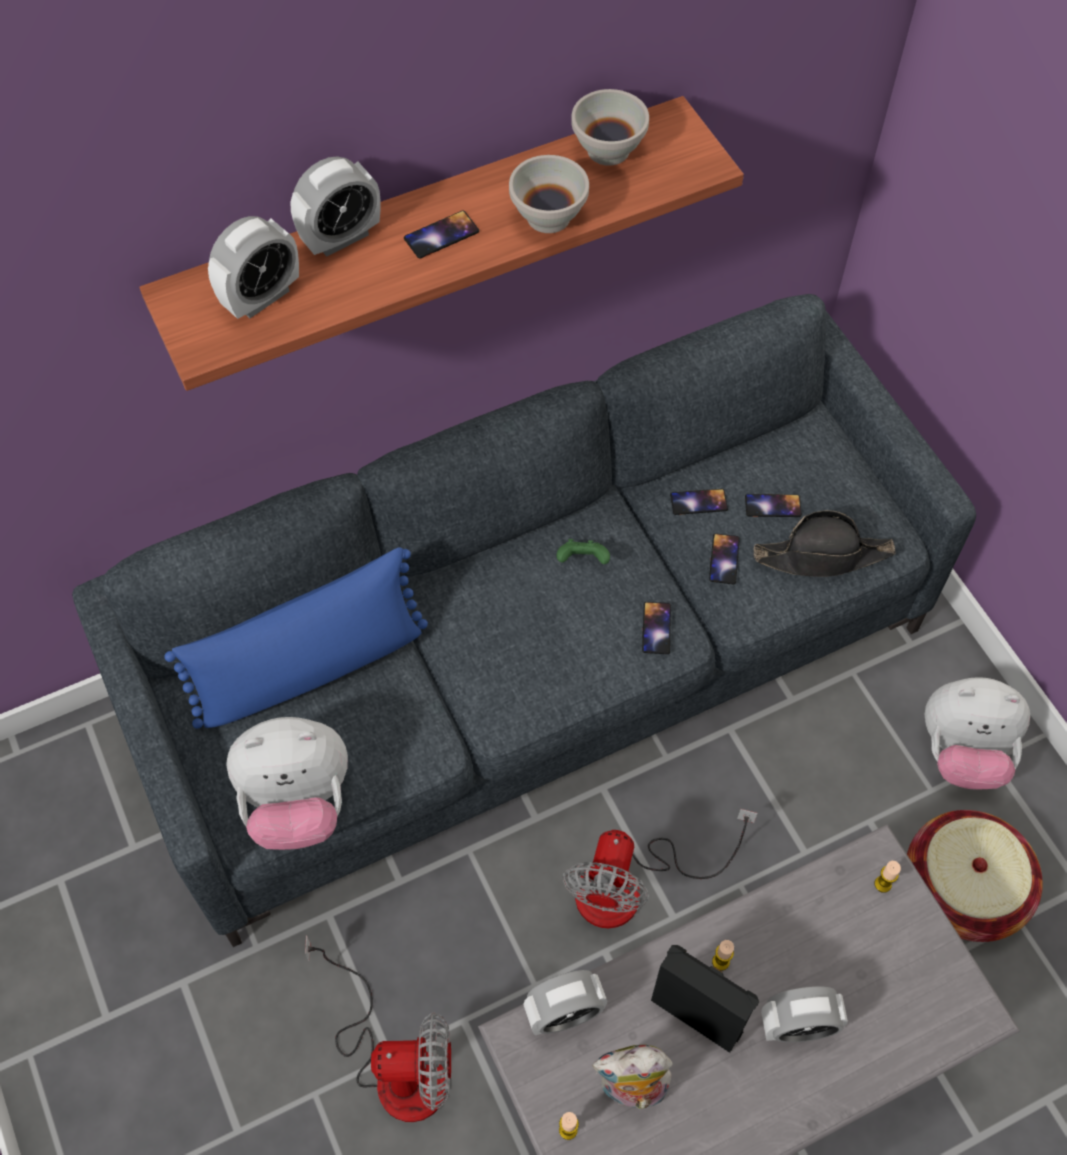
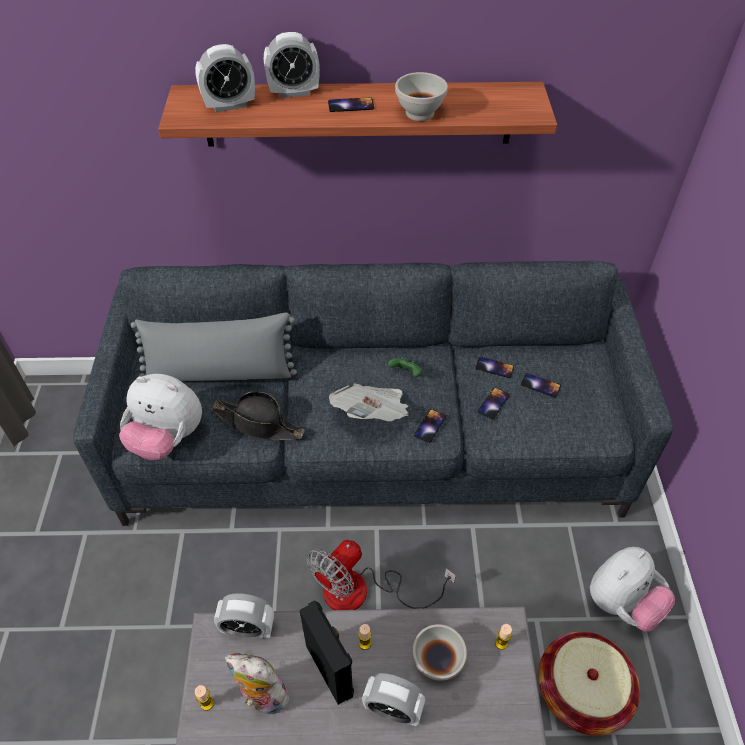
camera: 25 degrees right, 10 degrees down
blue pillow [164,547,428,729] -> grey pillow [131,313,297,381]
fan [305,935,451,1122] -> none
white bowl [571,89,649,166] -> white bowl moved to [412,624,467,681]
black hat [754,510,896,577] -> black hat moved to [212,392,305,440]
plush toy [925,677,1030,789] -> plush toy turned 75 degrees counterclockwise [590,547,675,632]
none -> newspaper [329,383,408,421]

